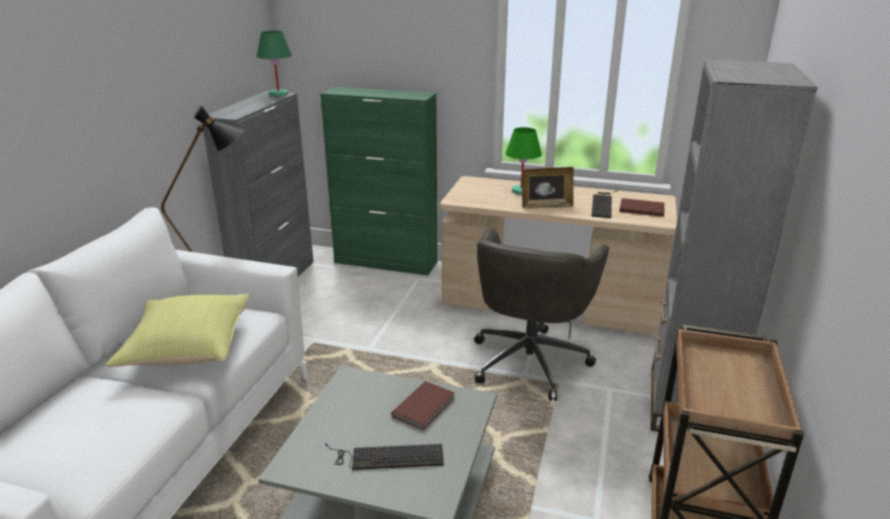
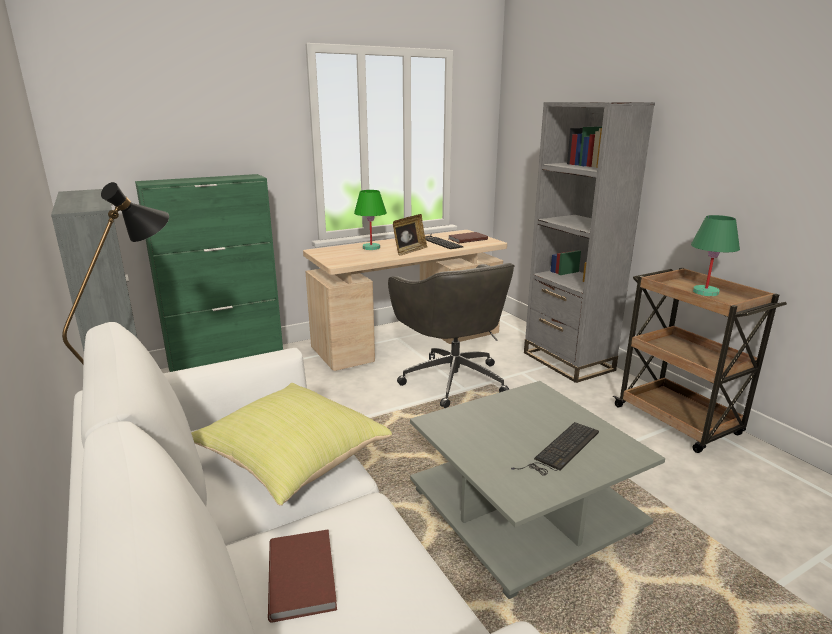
camera: 45 degrees left, 5 degrees down
green table lamp [256,31,292,97] -> green table lamp moved to [691,215,740,296]
brown book [391,381,455,430] -> brown book moved to [268,530,337,623]

